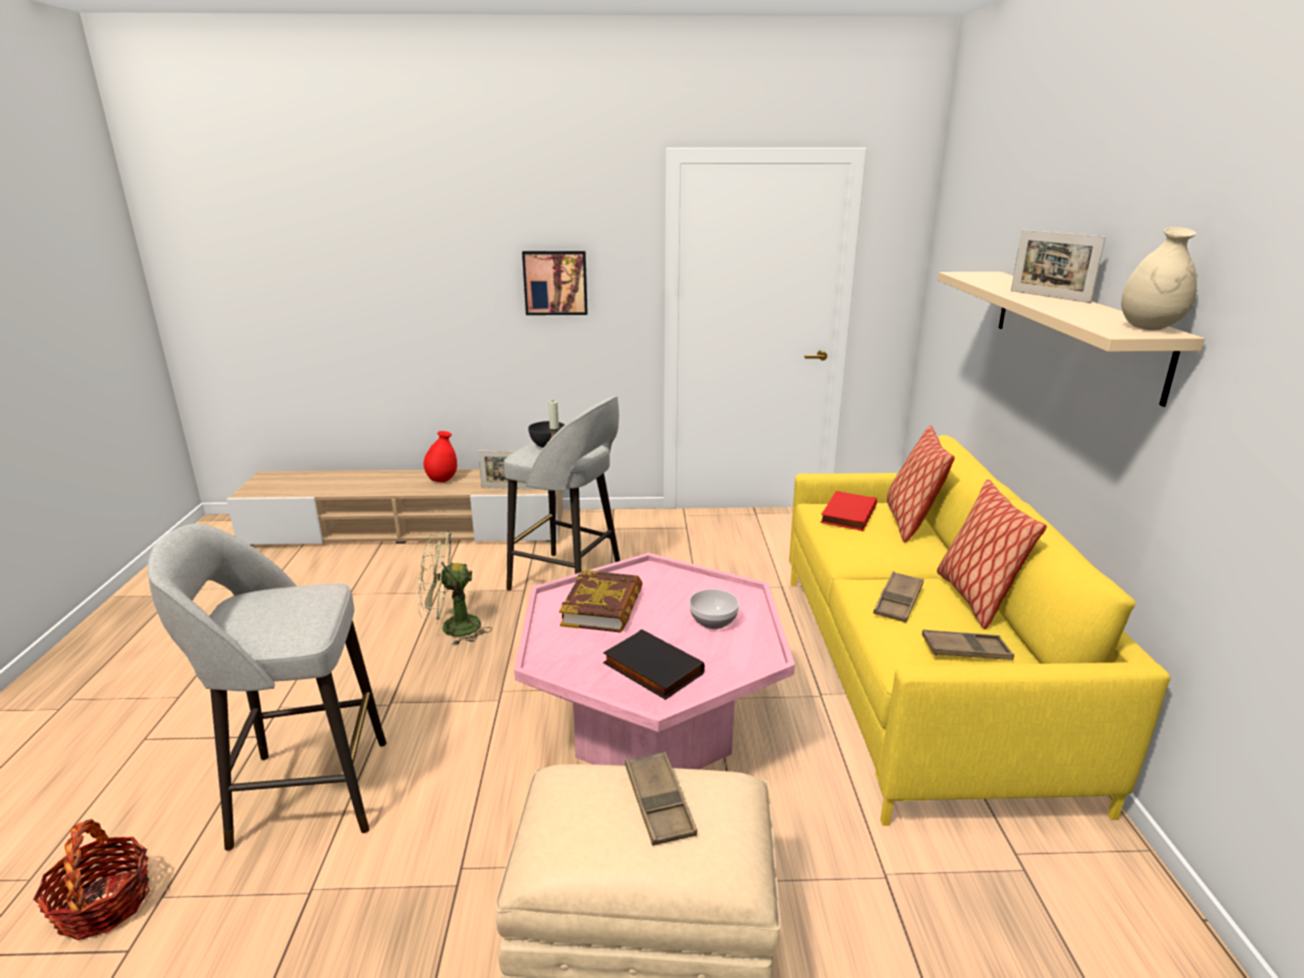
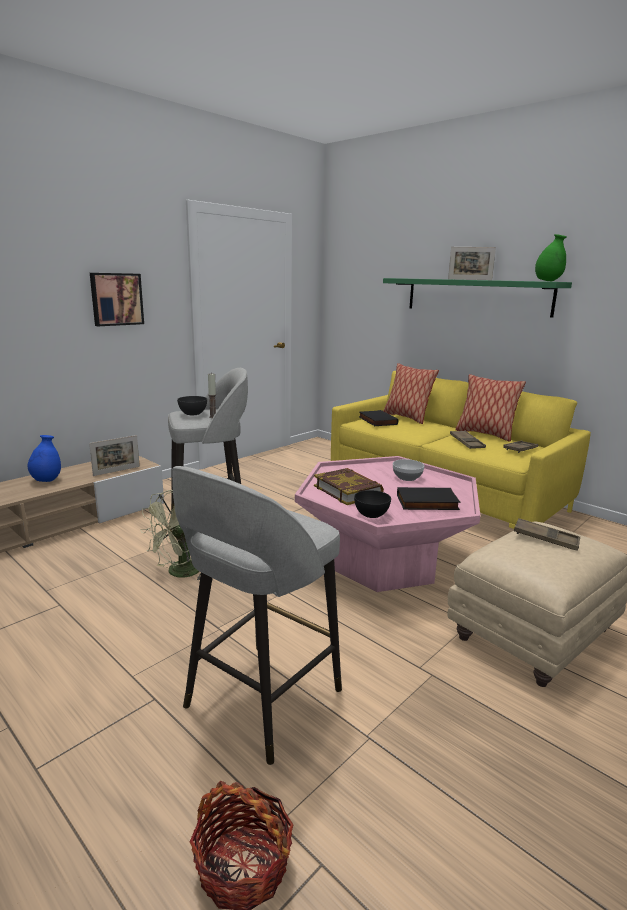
camera: 45 degrees left, 5 degrees down
red vase [424,431,457,482] -> blue vase [28,435,61,482]
red book [820,491,877,531] -> black book [359,410,398,426]
beige shelf [938,272,1205,407] -> green shelf [383,278,572,318]
beige vase [1121,227,1197,330] -> green vase [535,234,567,281]
none -> black bowl [354,490,391,518]

